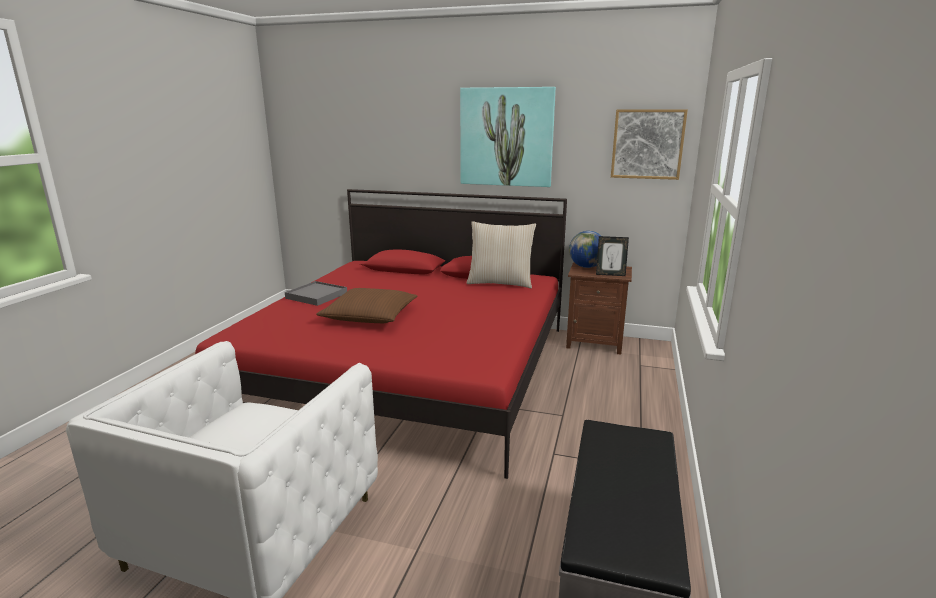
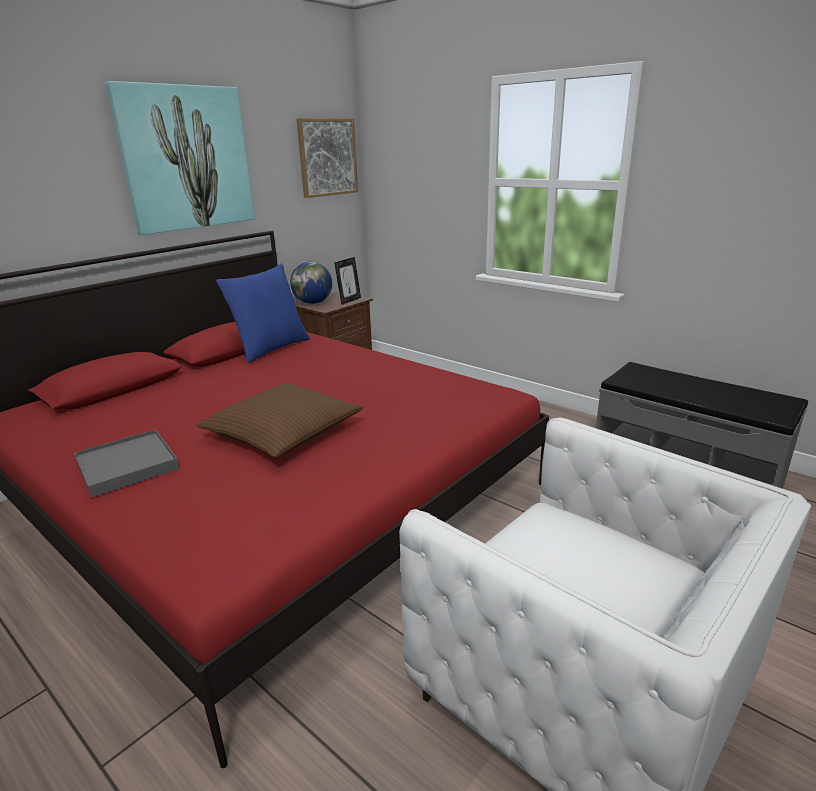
camera: 65 degrees left, 5 degrees up
beige pillow [466,221,536,288] -> blue pillow [216,263,310,363]

